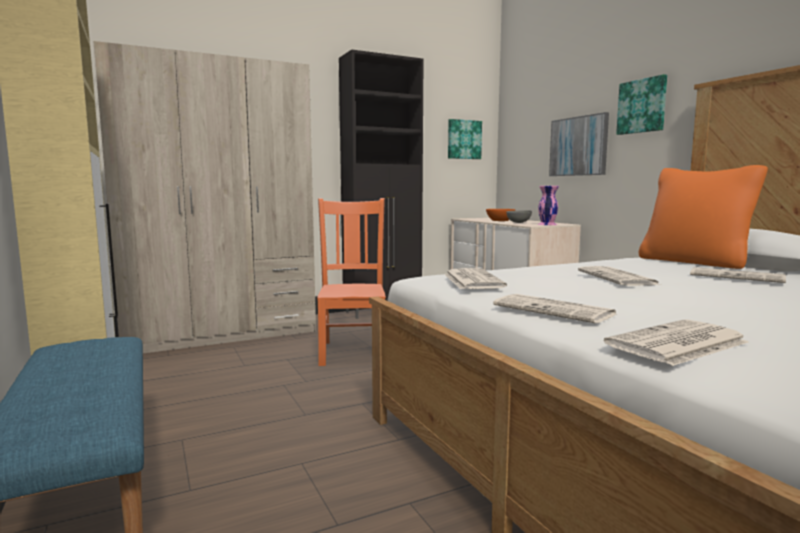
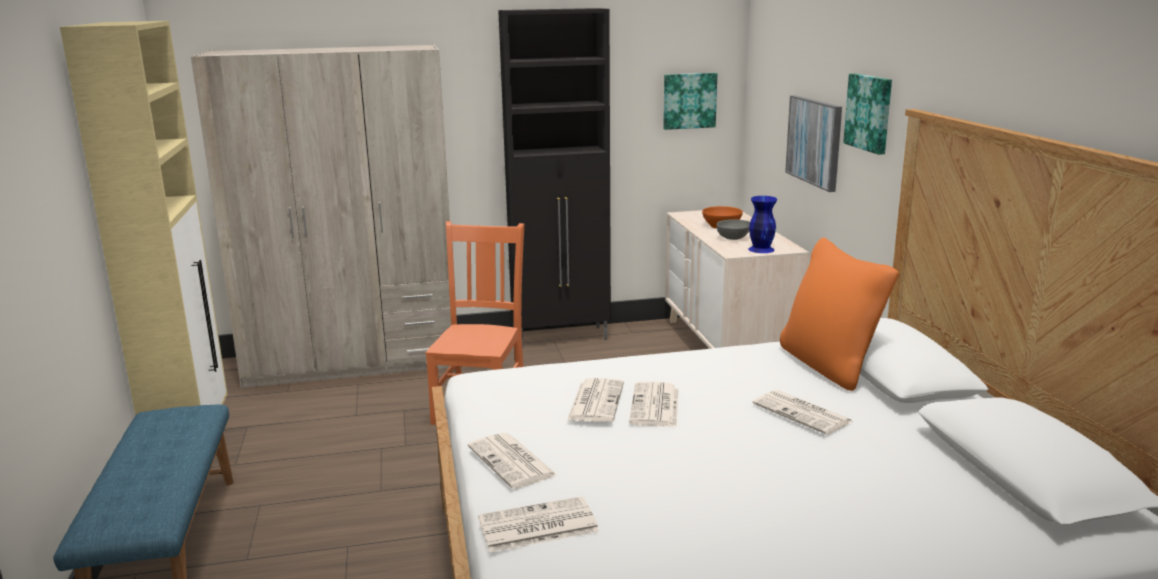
camera: 15 degrees right, 10 degrees up
newspaper [444,268,507,289] -> newspaper moved to [567,378,624,422]
pink vase [538,186,559,225] -> blue vase [748,196,777,253]

